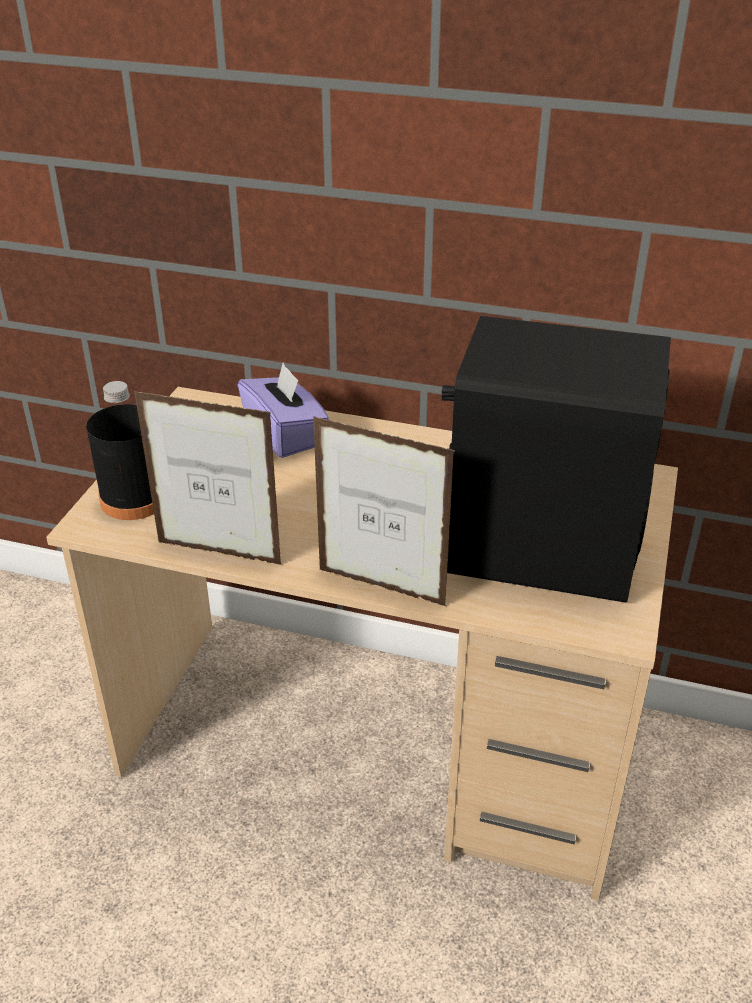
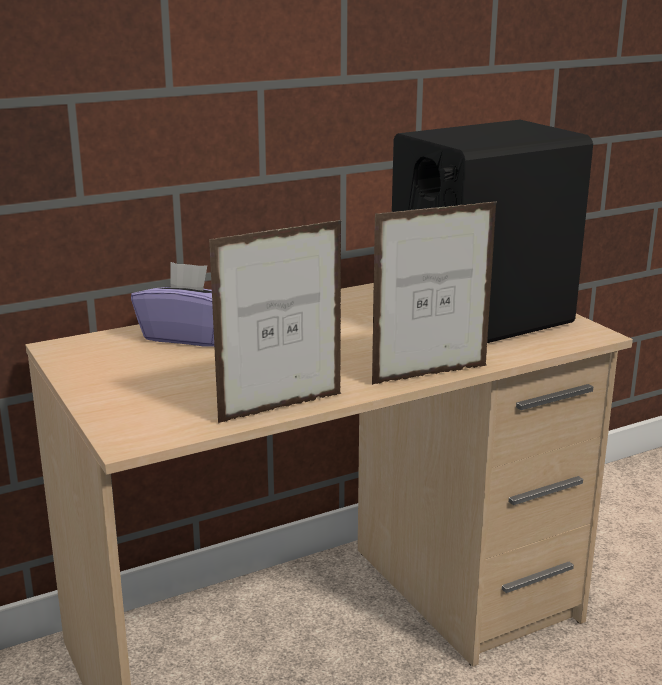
camera: 45 degrees left, 15 degrees down
black bottle [86,381,154,520] -> none

